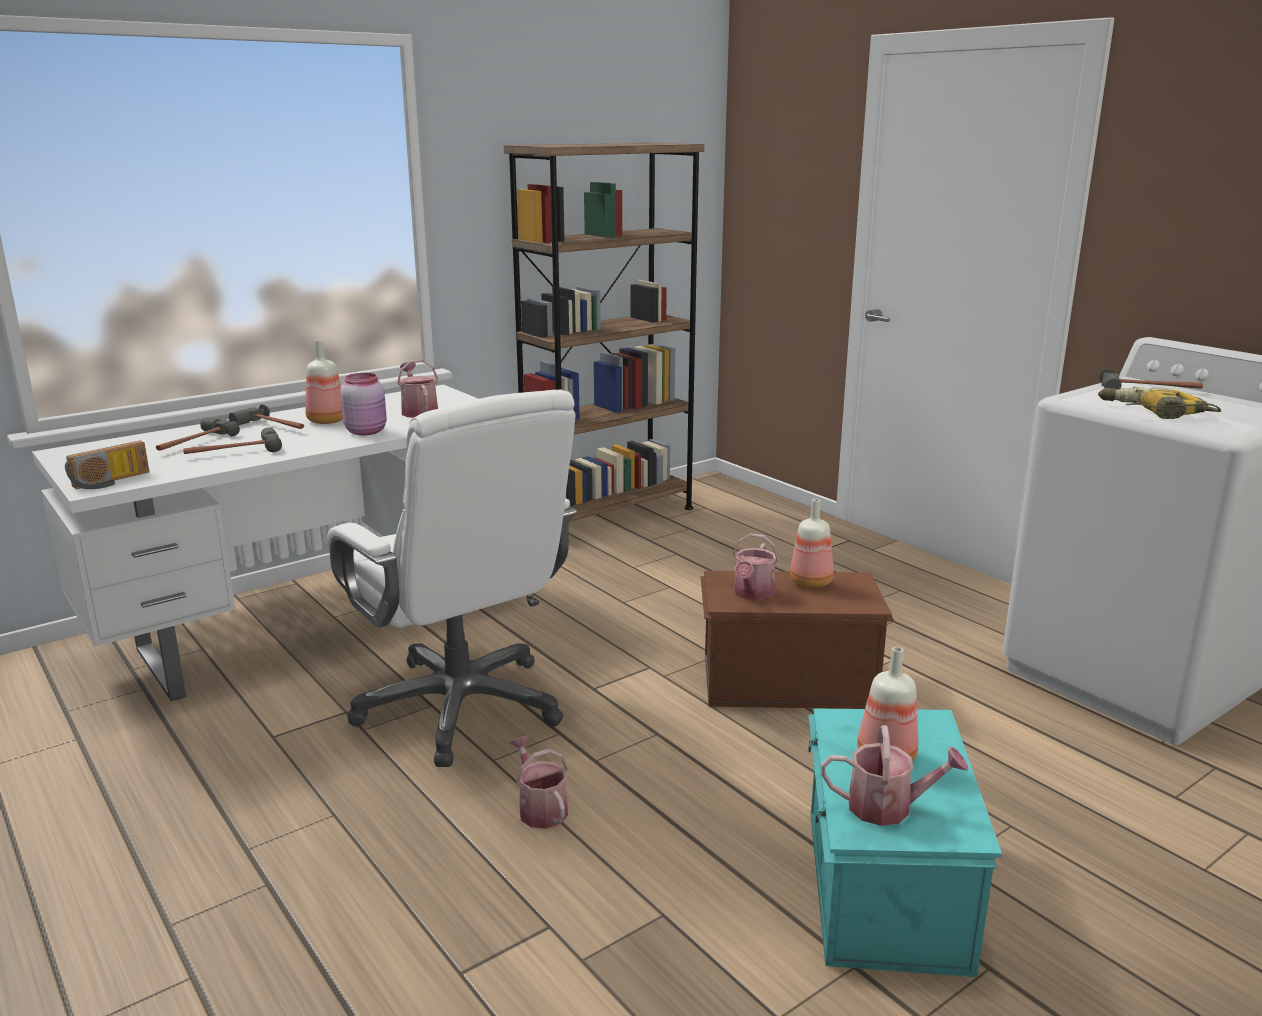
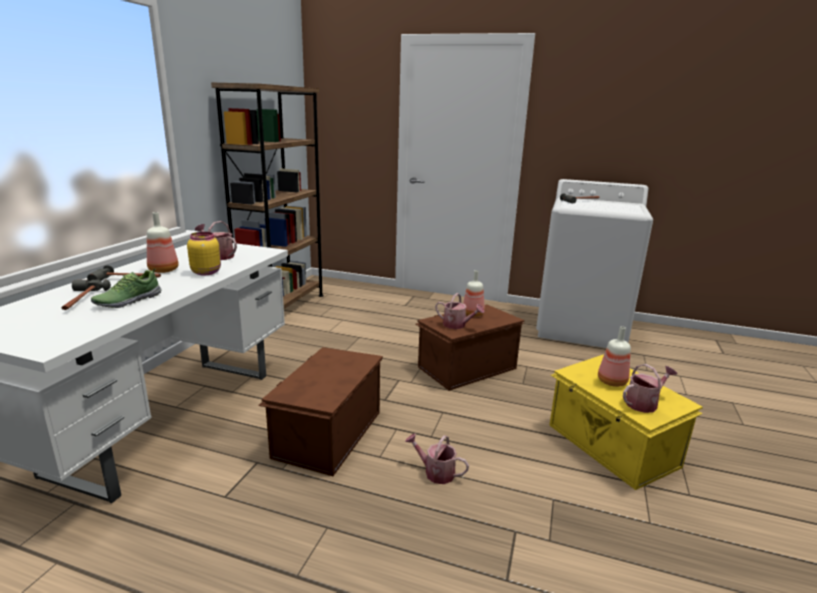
camera: 35 degrees left, 0 degrees up
radio [65,441,149,489] -> none
hammer [183,427,282,454] -> shoe [91,269,161,308]
white office chair [327,390,577,767] -> brown storage box [258,347,383,476]
pink jar [340,373,387,435] -> yellow jar [187,232,221,275]
watering can [733,533,779,600] -> watering can turned 45 degrees counterclockwise [435,293,484,329]
turquoise storage box [808,708,1002,977] -> yellow storage box [549,354,703,490]
power drill [1098,387,1221,419] -> none

